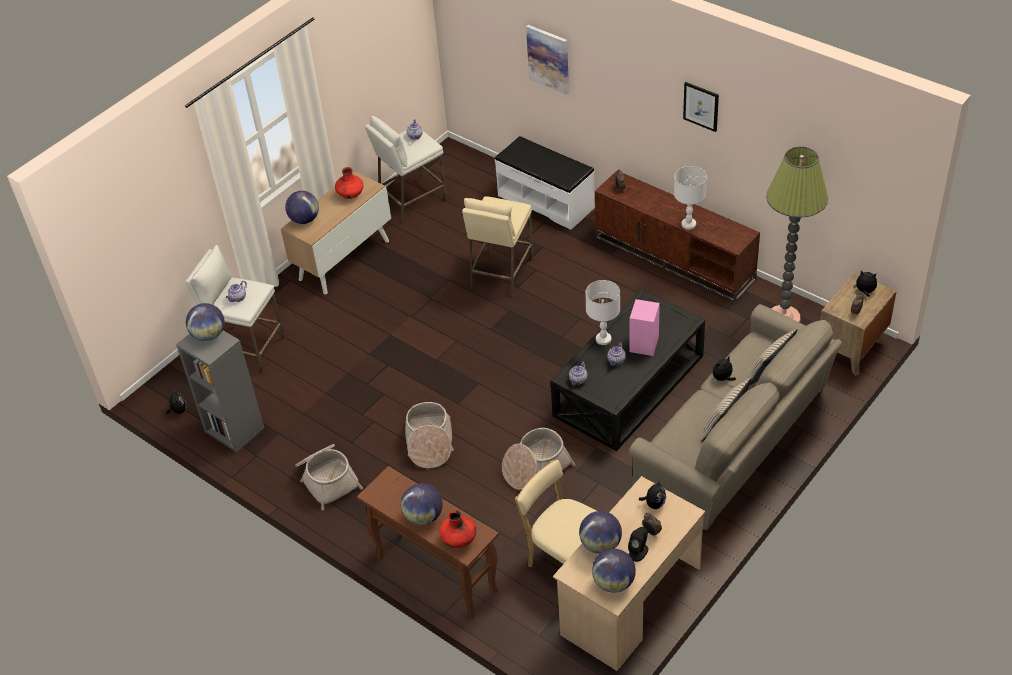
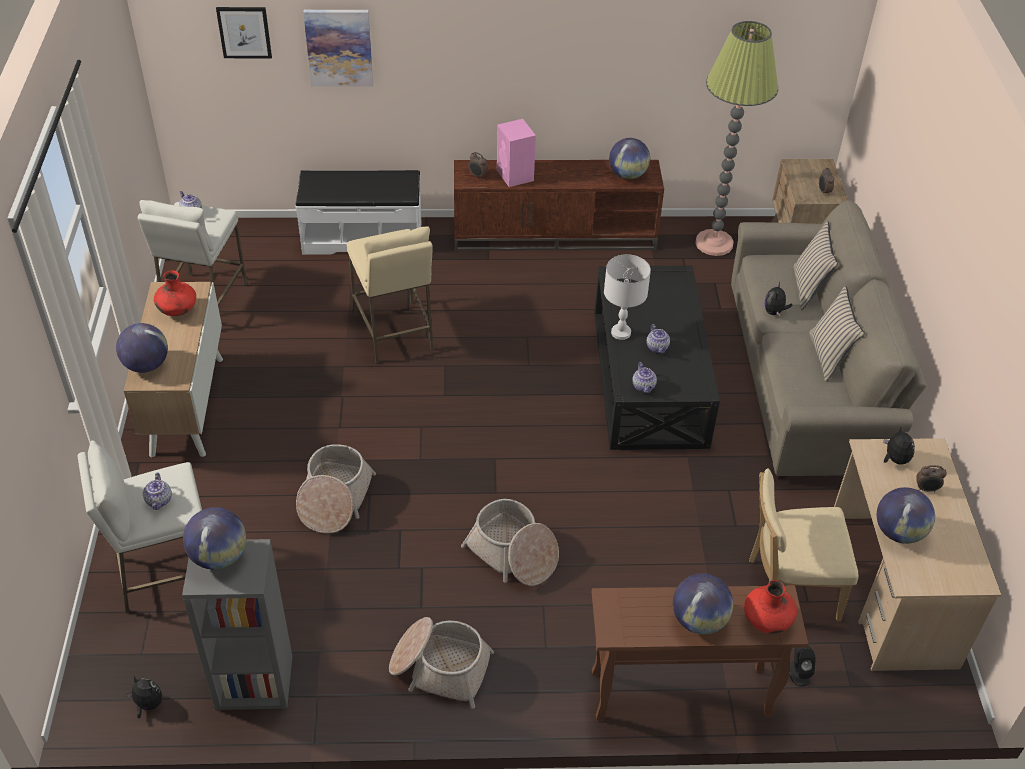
camera: 45 degrees left, 0 degrees up
basket [502,428,576,490] -> basket moved to [296,444,376,534]
globe [592,549,636,593] -> globe moved to [609,138,650,179]
black speaker [628,527,648,562] -> black speaker moved to [789,645,816,687]
pink speaker [630,299,660,356] -> pink speaker moved to [497,119,536,187]
white table lamp [674,166,707,230] -> none
picture [683,82,719,132] -> picture moved to [216,7,272,58]
plush toy [853,271,877,297] -> none

